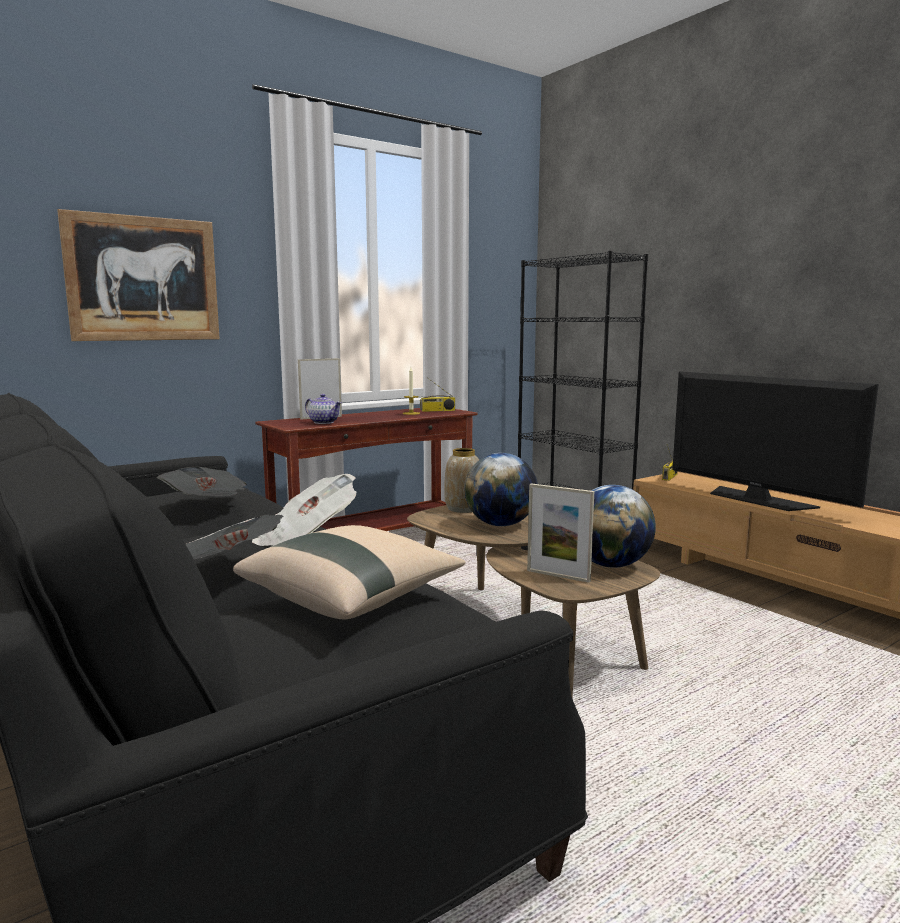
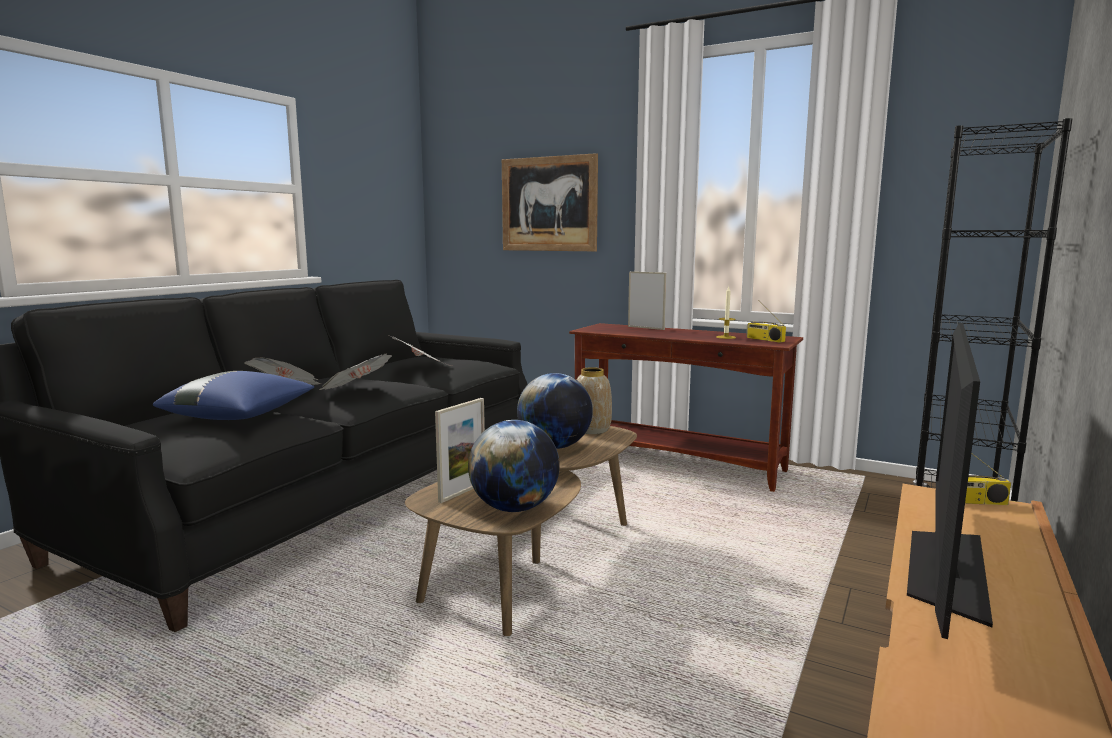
camera: 65 degrees right, 0 degrees up
beige pillow [233,525,466,619] -> blue pillow [153,371,314,420]
teapot [305,394,342,424] -> none
picture frame [527,483,594,583] -> picture frame turned 150 degrees counterclockwise [435,398,485,503]

